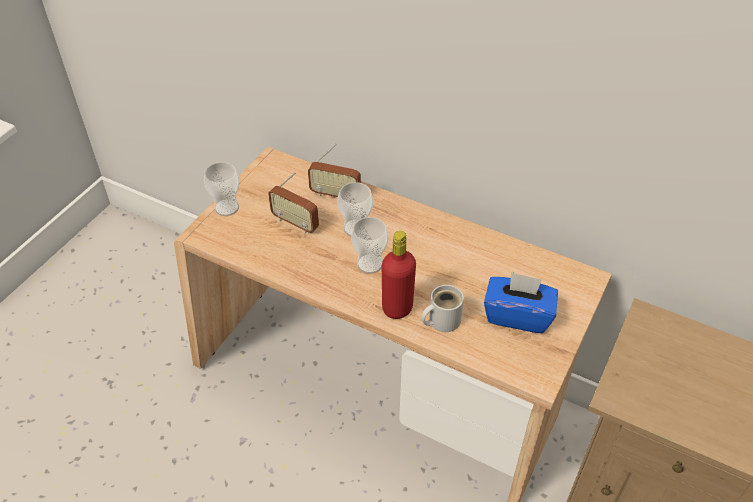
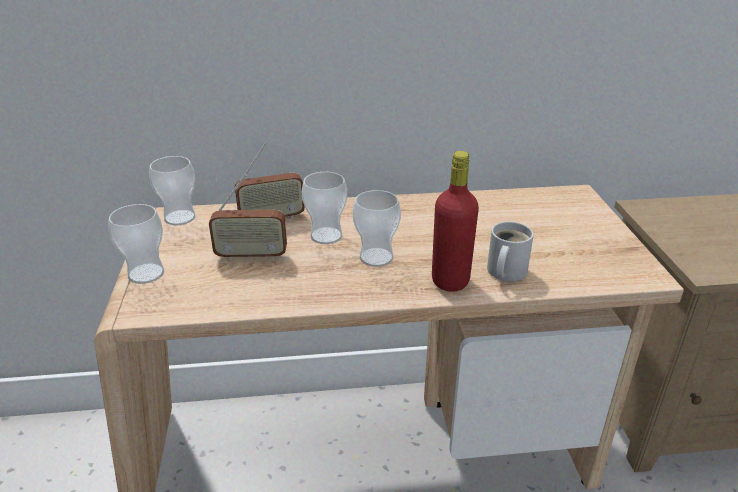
camera: 35 degrees left, 15 degrees down
blue tissue box [484,272,558,333] -> none
none -> cup [149,156,196,226]

